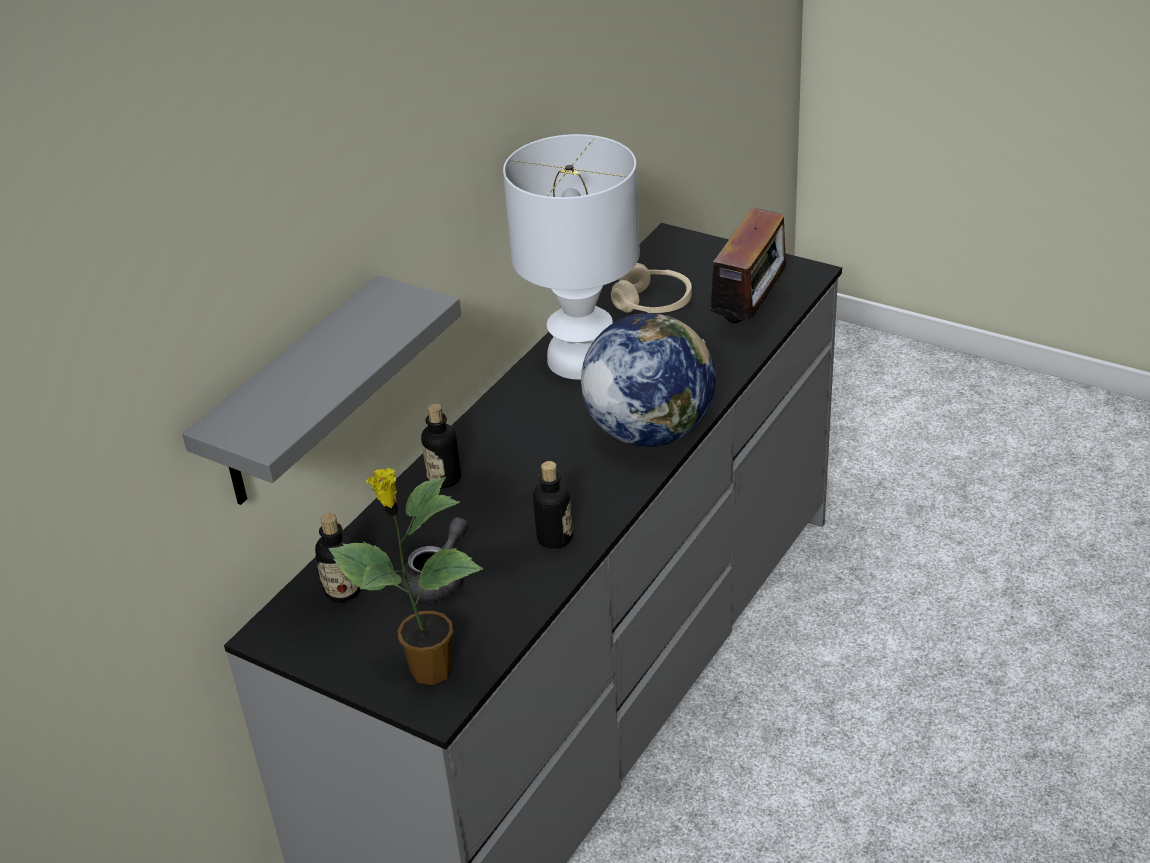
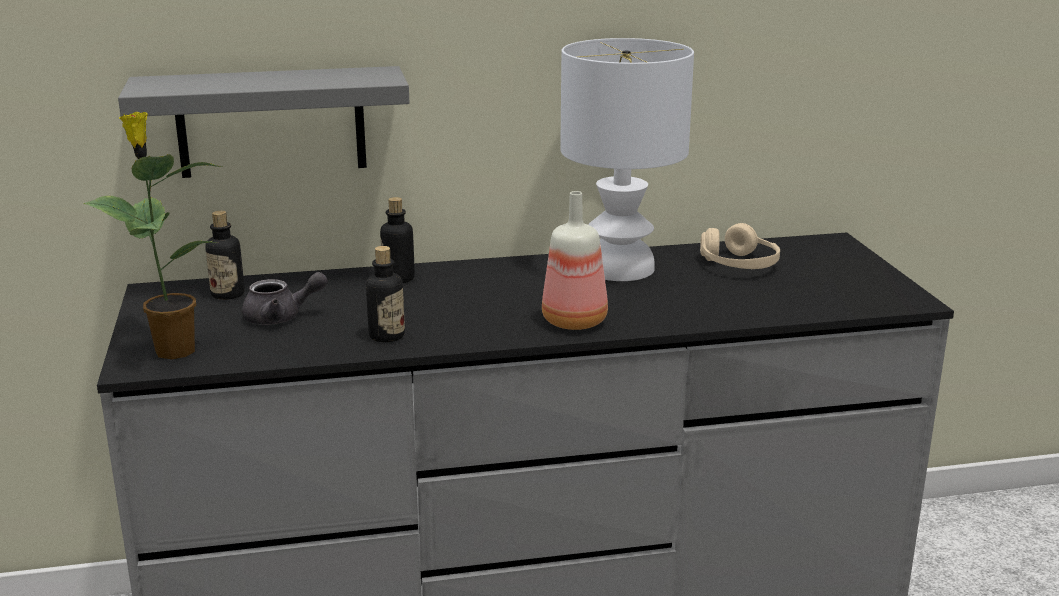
camera: 45 degrees right, 15 degrees down
globe [581,313,716,447] -> bottle [542,191,608,330]
radio [710,208,795,336] -> none

